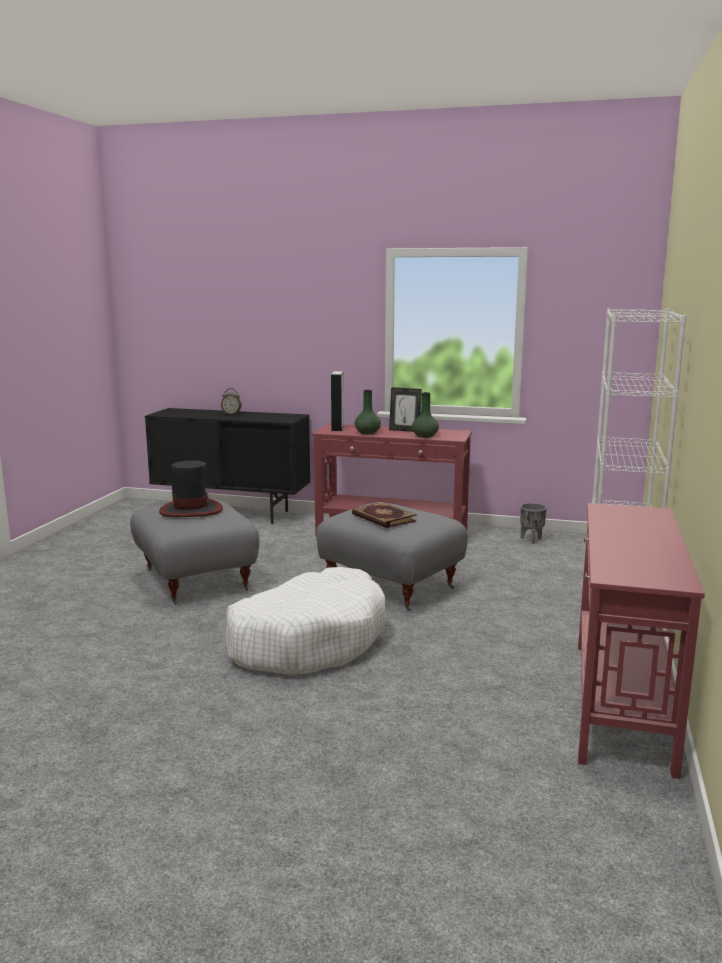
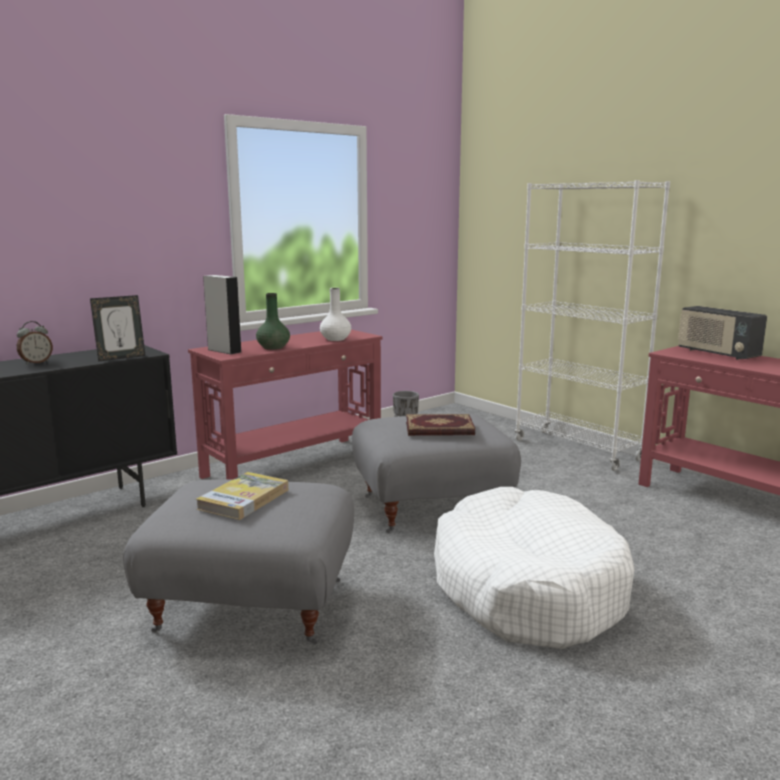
camera: 55 degrees left, 0 degrees up
hat [159,460,223,517] -> book [196,472,288,520]
picture frame [389,387,422,432] -> picture frame moved to [90,295,145,362]
green vase [412,392,439,438] -> white vase [320,288,351,341]
none -> radio [678,306,767,360]

